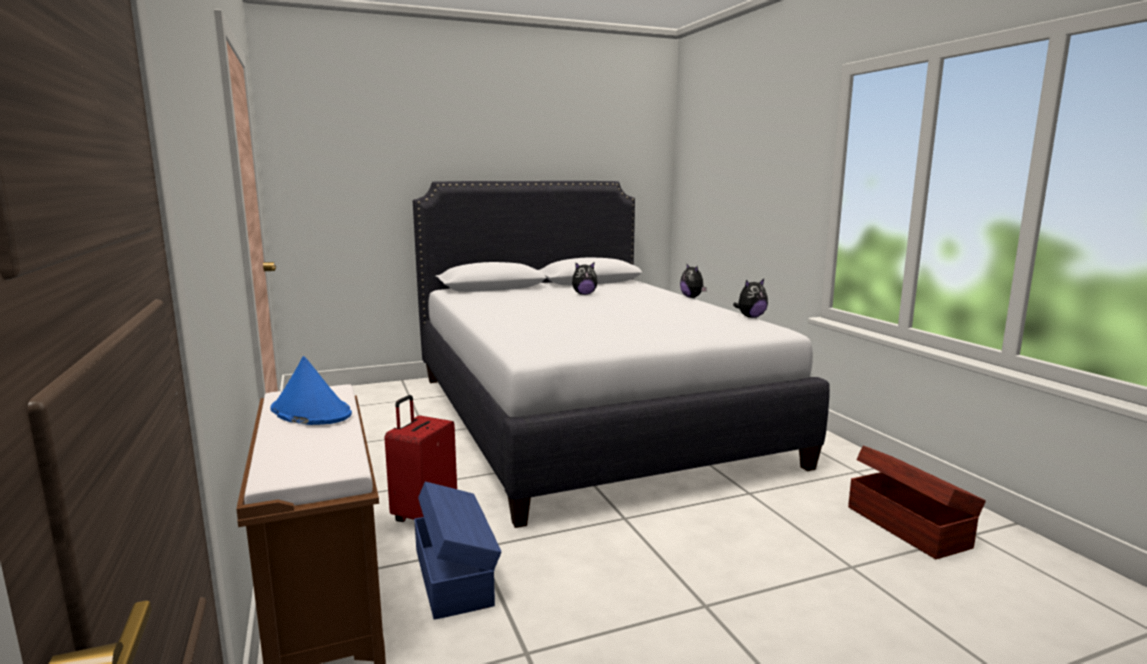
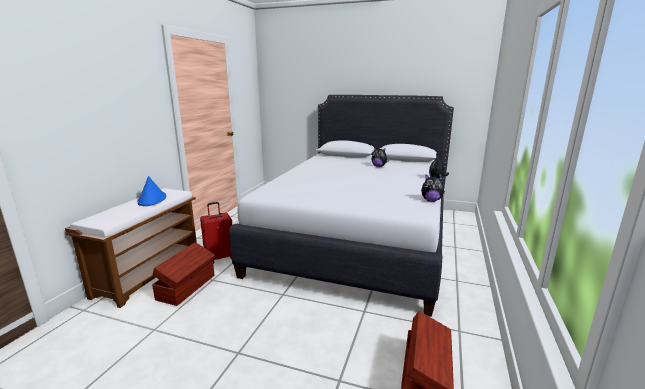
camera: 40 degrees right, 5 degrees up
blue storage box [414,482,502,620] -> brown storage box [152,242,215,306]

